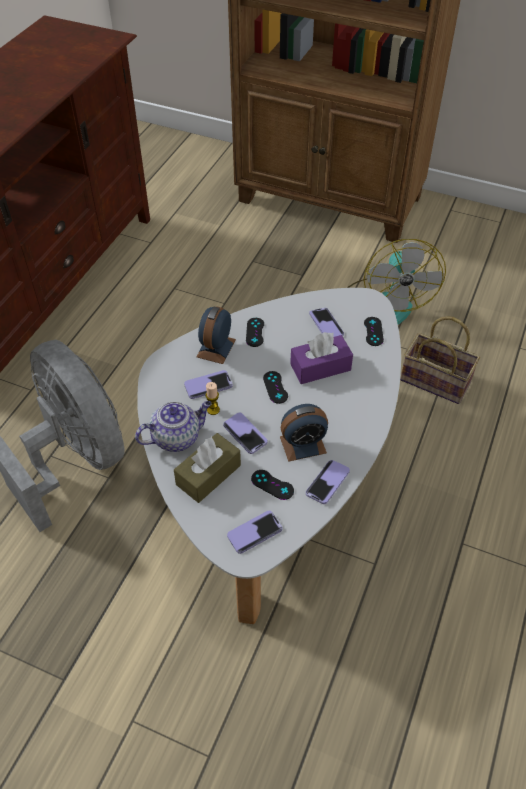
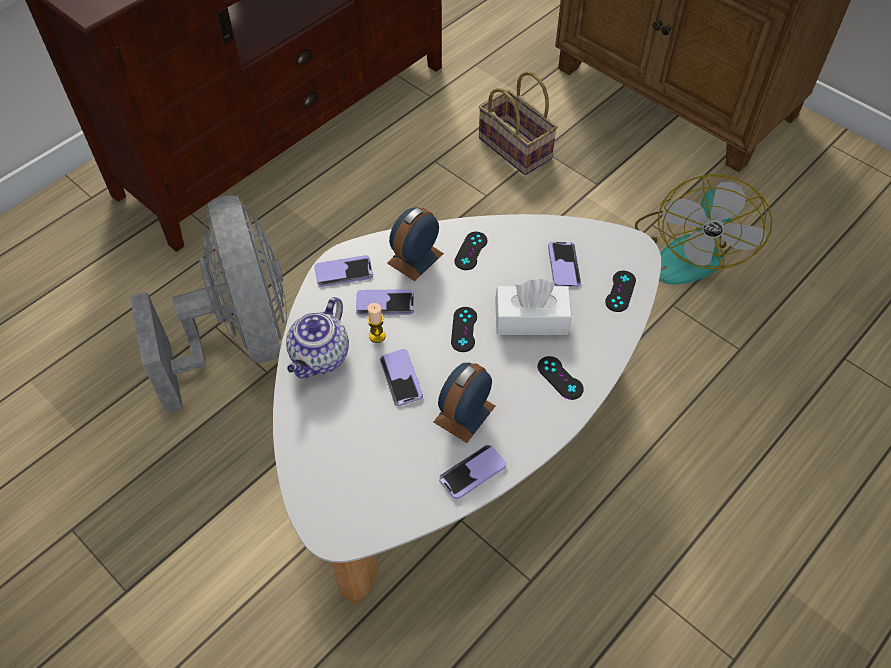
camera: 20 degrees right, 5 degrees up
teapot [135,401,212,452] -> teapot turned 120 degrees clockwise [286,297,349,379]
brown tissue box [174,433,241,503] -> none
phone [227,511,282,554] -> phone moved to [315,255,373,287]
black game controller [251,470,294,500] -> black game controller moved to [538,356,584,400]
alarm clock [280,404,328,462] -> alarm clock turned 120 degrees clockwise [433,363,495,443]
purple tissue box [290,332,353,384] -> white tissue box [495,279,572,335]
basket [400,316,480,404] -> basket moved to [479,71,558,175]

